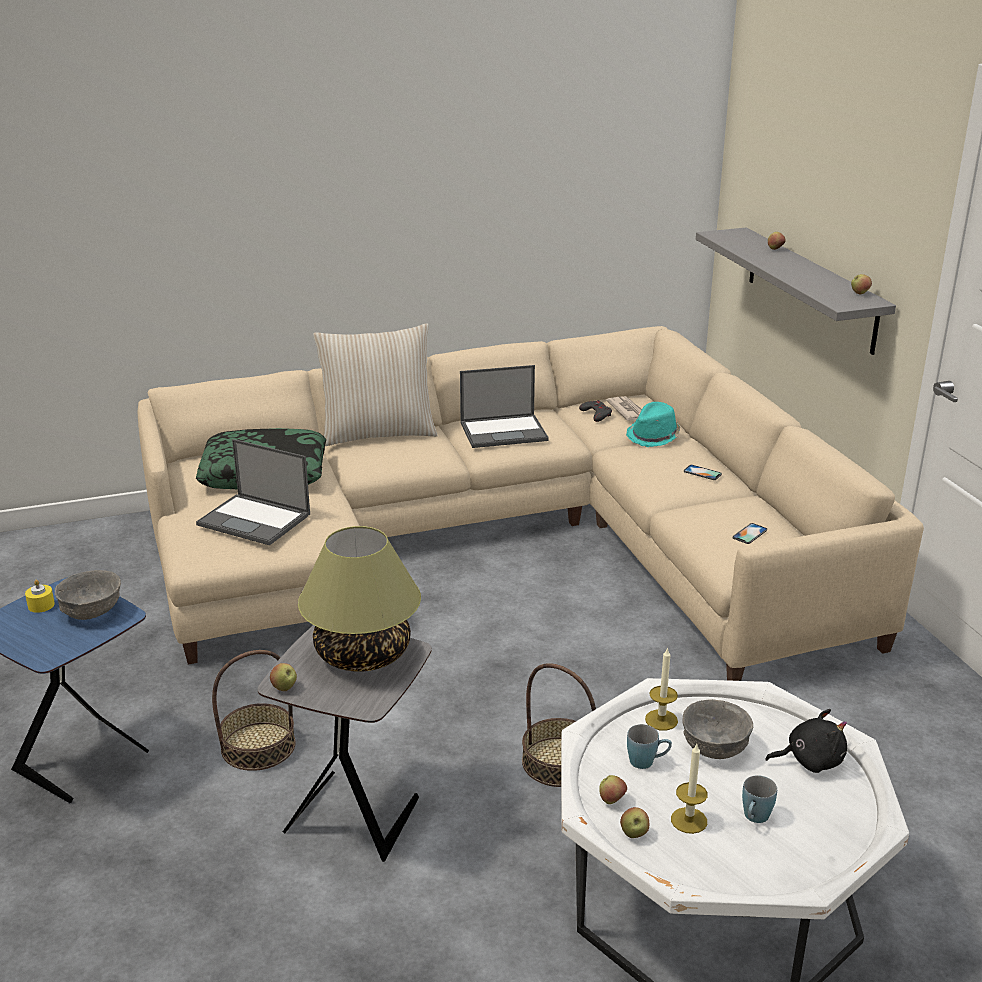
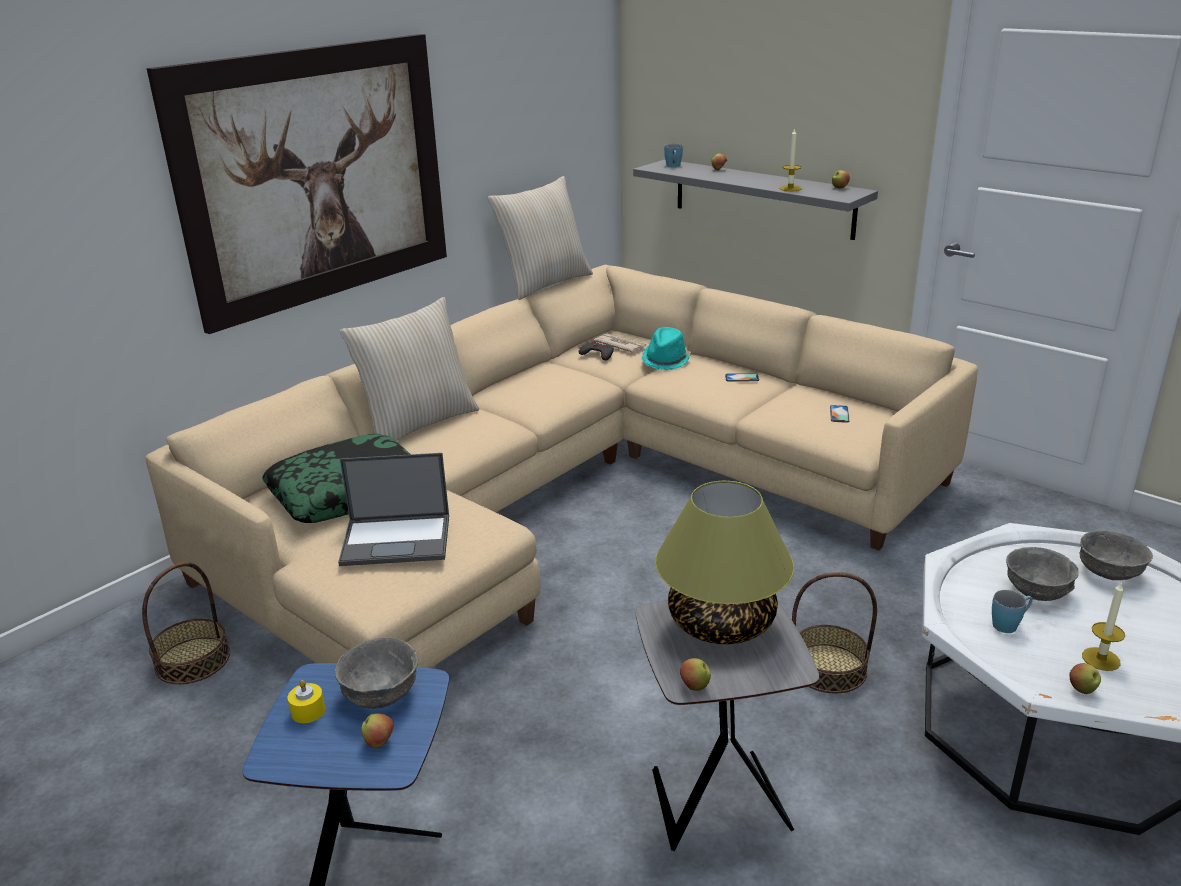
camera: 30 degrees left, 0 degrees up
basket [212,650,296,771] -> basket moved to [142,562,230,684]
laptop [460,365,549,448] -> none
apple [599,775,627,804] -> apple moved to [361,713,394,748]
candle [645,647,678,731] -> candle moved to [780,128,802,191]
blue mug [742,775,777,823] -> blue mug moved to [664,144,683,167]
black plush toy [765,709,847,773] -> grey bowl [1080,531,1153,580]
none -> picture [147,34,447,334]
none -> beige pillow [488,176,593,300]

